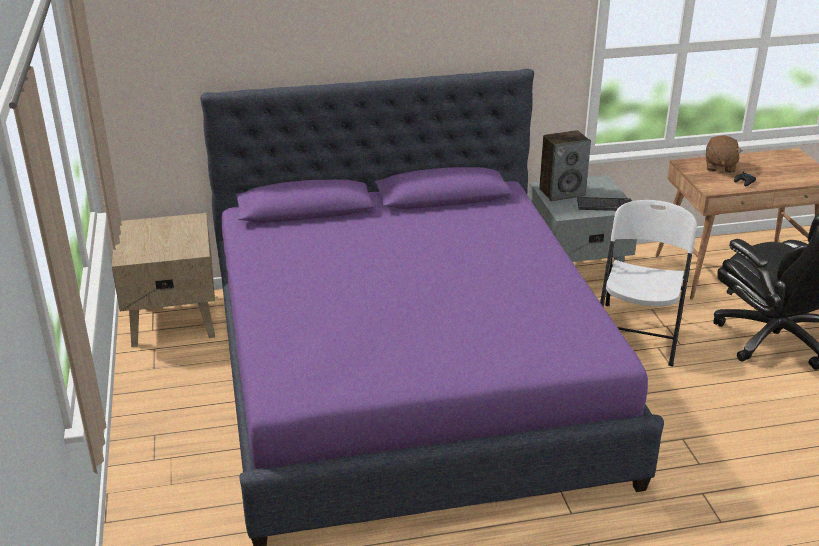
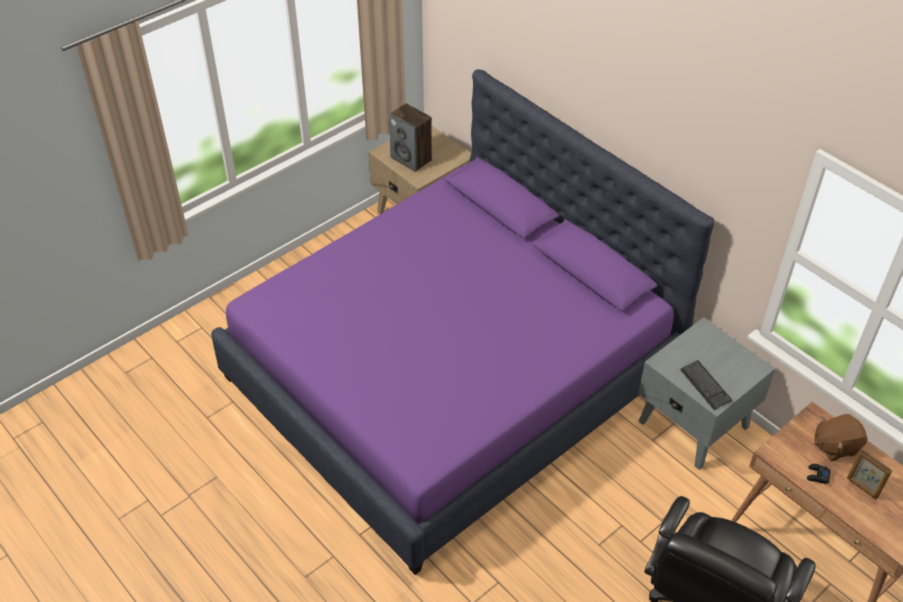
camera: 60 degrees right, 15 degrees up
speaker [539,130,591,201] -> speaker moved to [389,103,432,172]
white chair [600,200,697,366] -> none
none -> picture frame [847,450,892,499]

